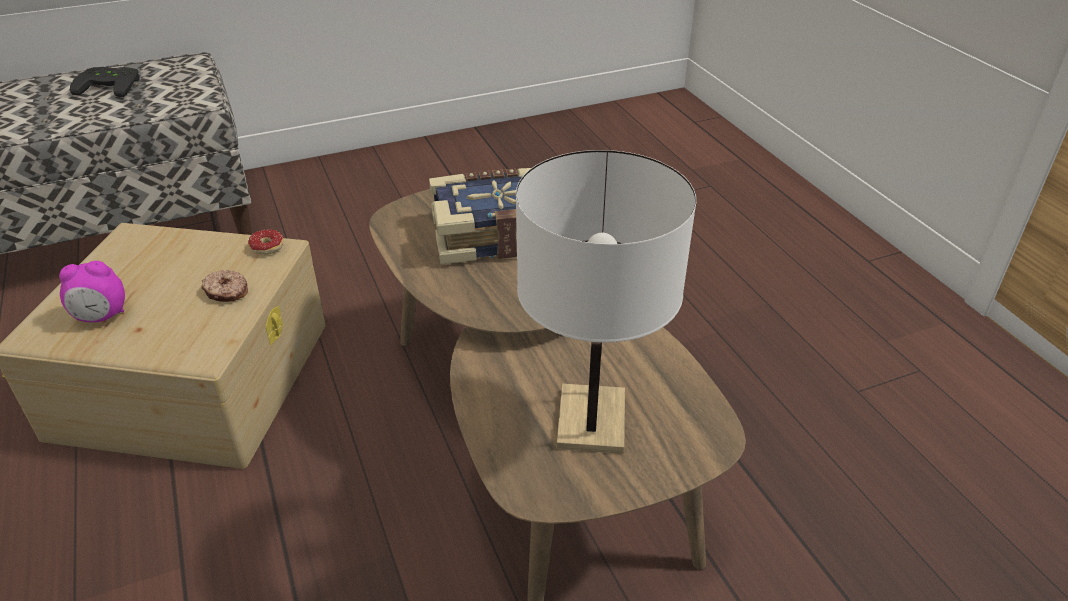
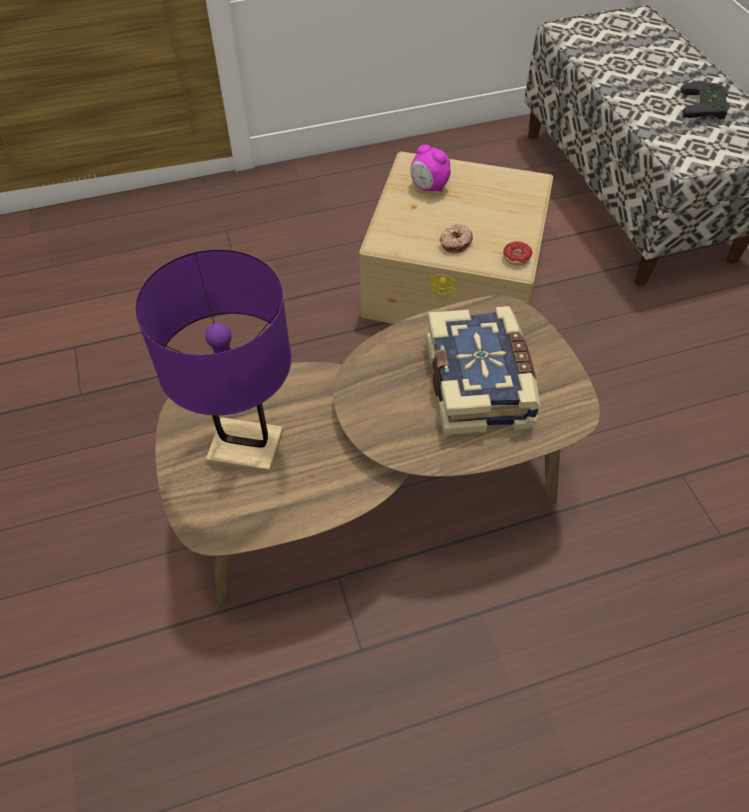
camera: 95 degrees right, 15 degrees up
alarm clock [59,261,125,322] -> alarm clock turned 45 degrees counterclockwise [411,144,451,192]
white table lamp [516,150,696,454] -> purple table lamp [135,249,291,473]

